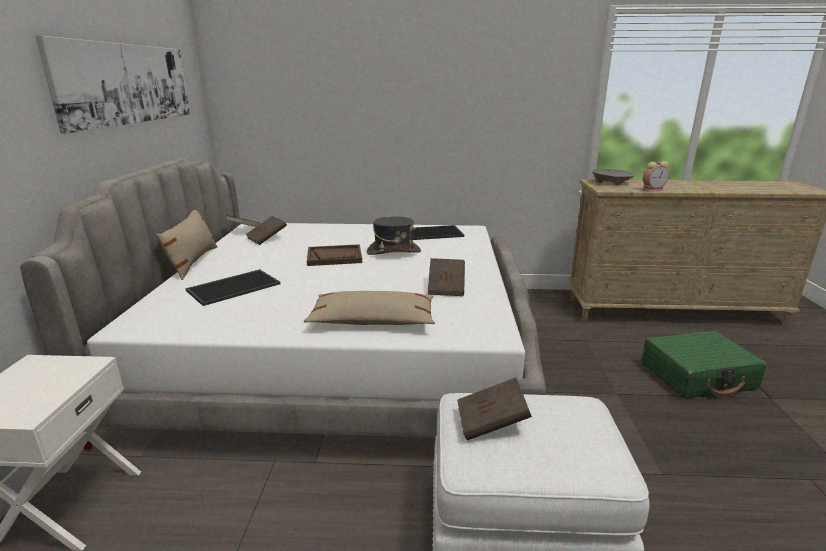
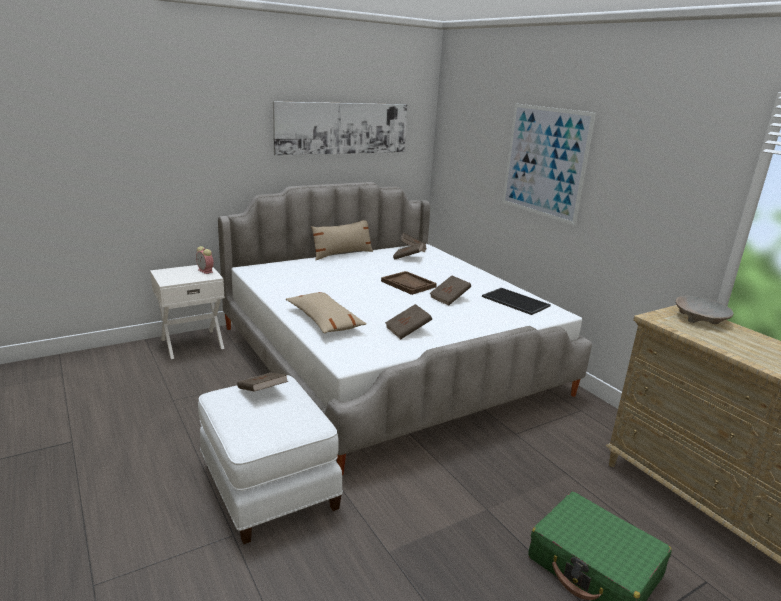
camera: 55 degrees right, 0 degrees up
tray [185,269,280,306] -> none
grey hat [367,216,421,255] -> brown book [430,275,471,306]
alarm clock [643,161,669,192] -> alarm clock moved to [196,246,214,274]
none -> picture [502,104,596,226]

